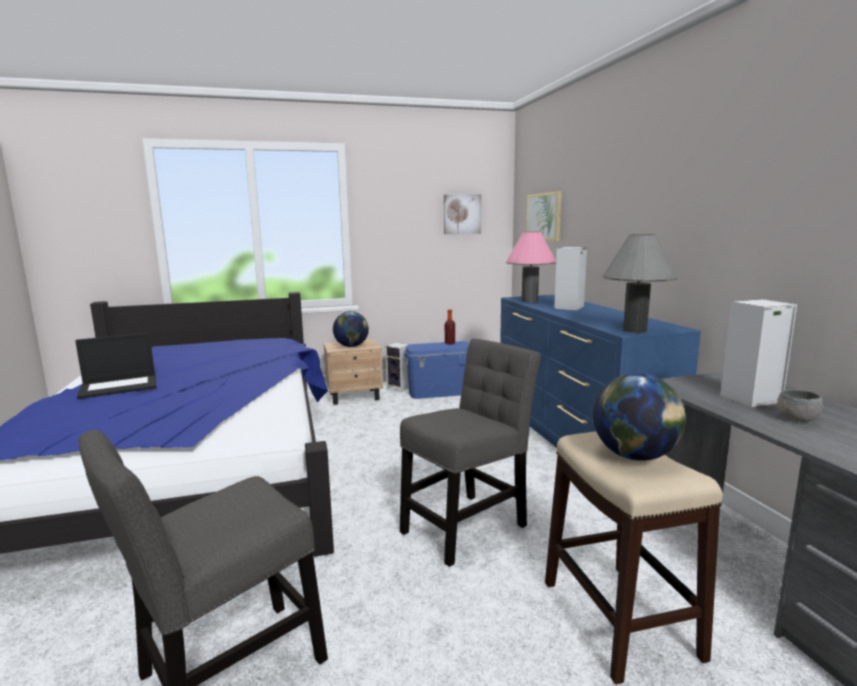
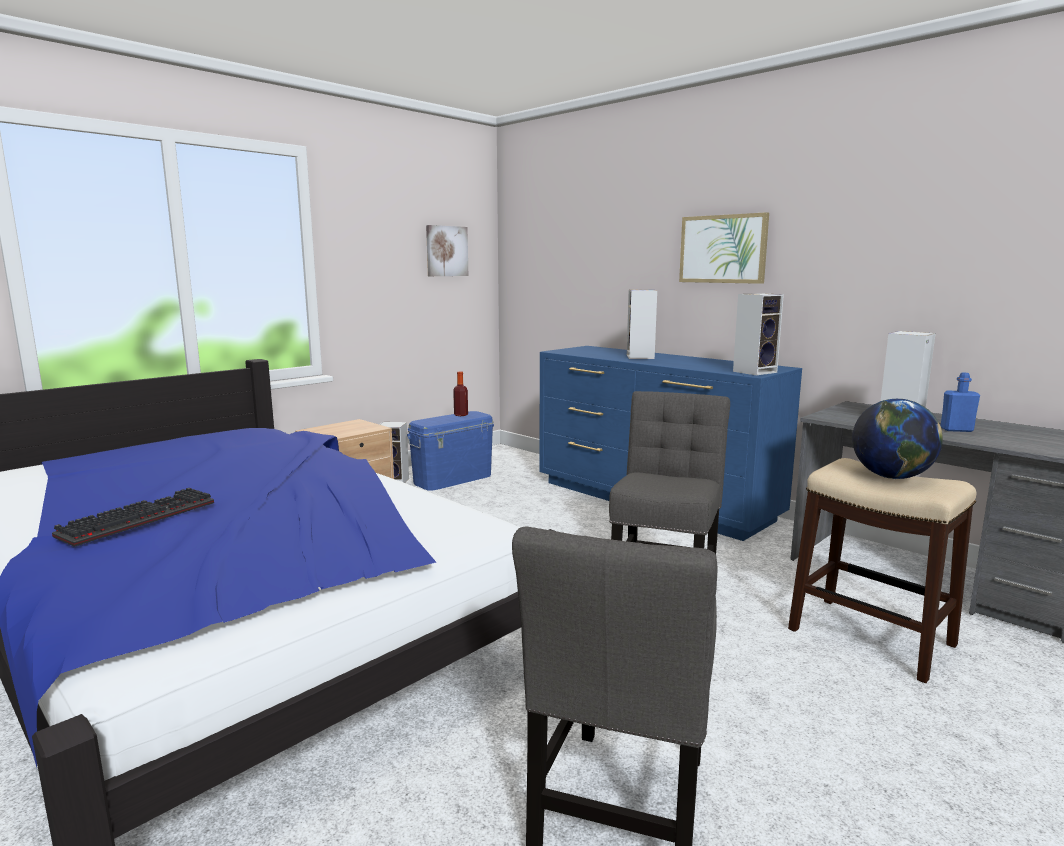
camera: 30 degrees left, 0 degrees up
laptop [75,333,157,399] -> keyboard [52,488,214,547]
globe [333,311,369,347] -> none
pink table lamp [506,232,556,302] -> none
picture [526,191,562,241] -> picture moved to [679,212,769,284]
grey table lamp [602,234,677,333] -> speaker [733,293,784,375]
grey bowl [777,389,823,422] -> blue bottle [940,372,980,432]

